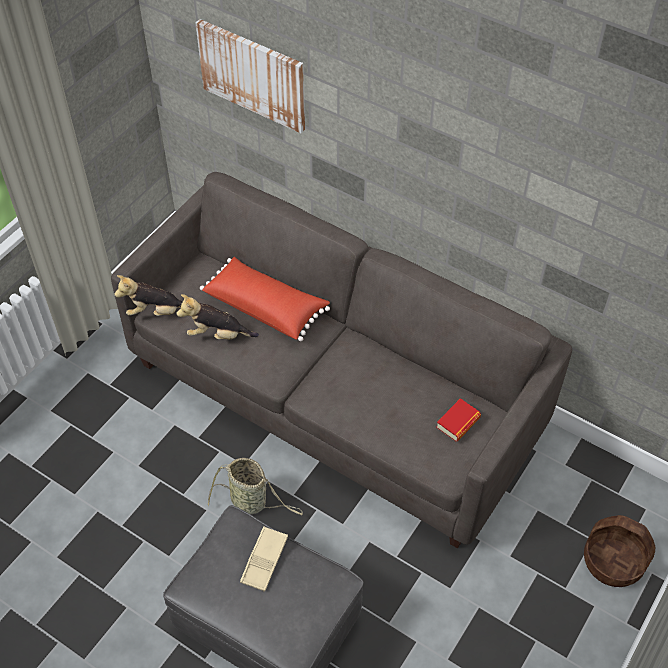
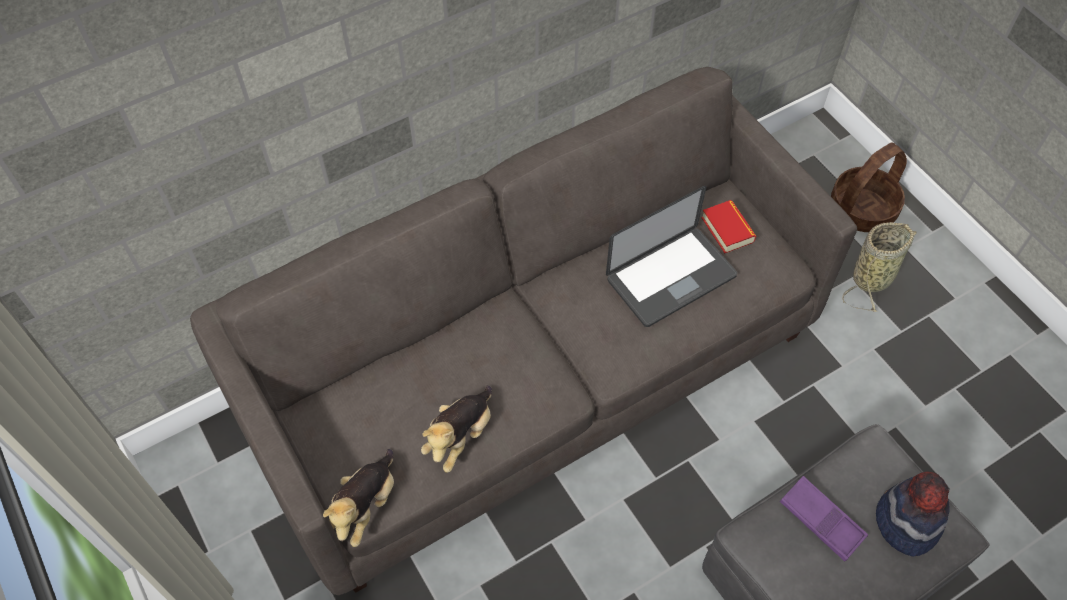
camera: 65 degrees left, 5 degrees up
picture [195,19,305,133] -> none
red pillow [200,257,330,341] -> none
basket [208,458,303,515] -> basket moved to [842,222,917,312]
beige tray [240,526,288,592] -> purple tray [780,476,868,562]
none -> laptop [606,186,737,327]
none -> hat [876,472,950,557]

